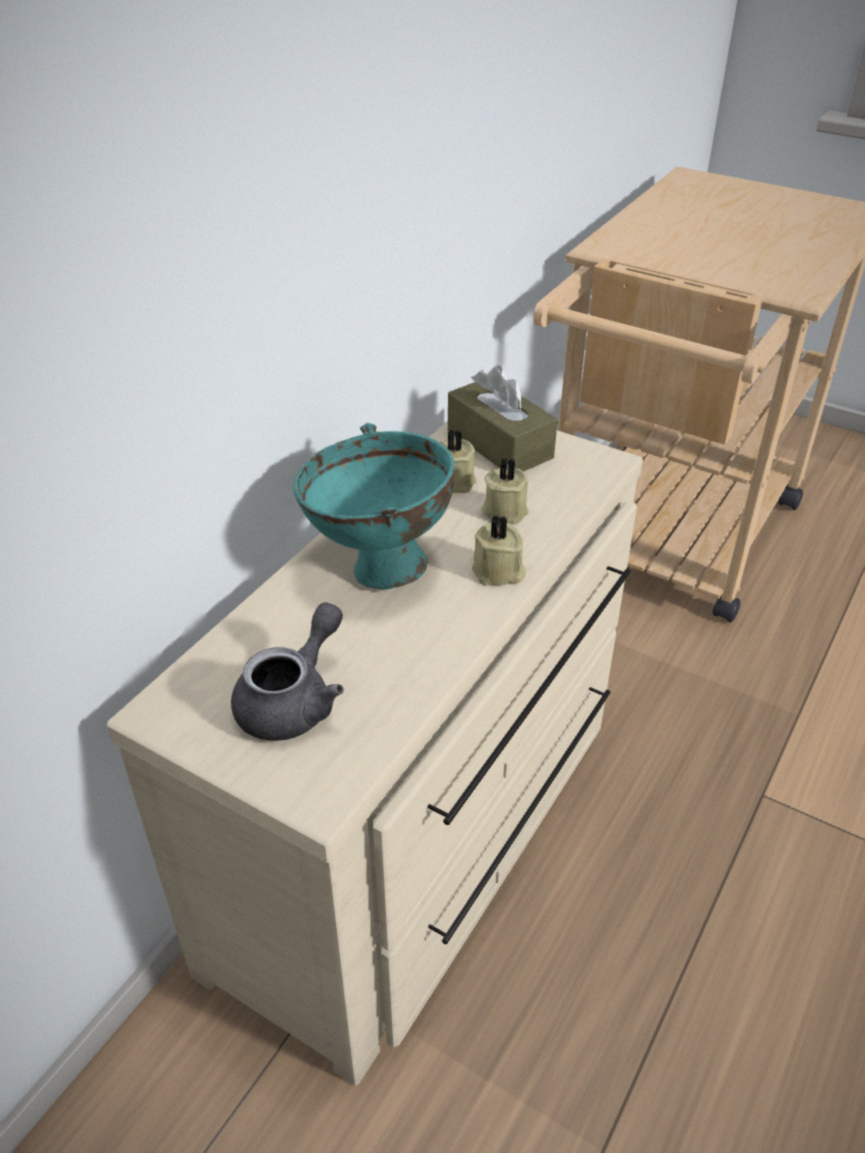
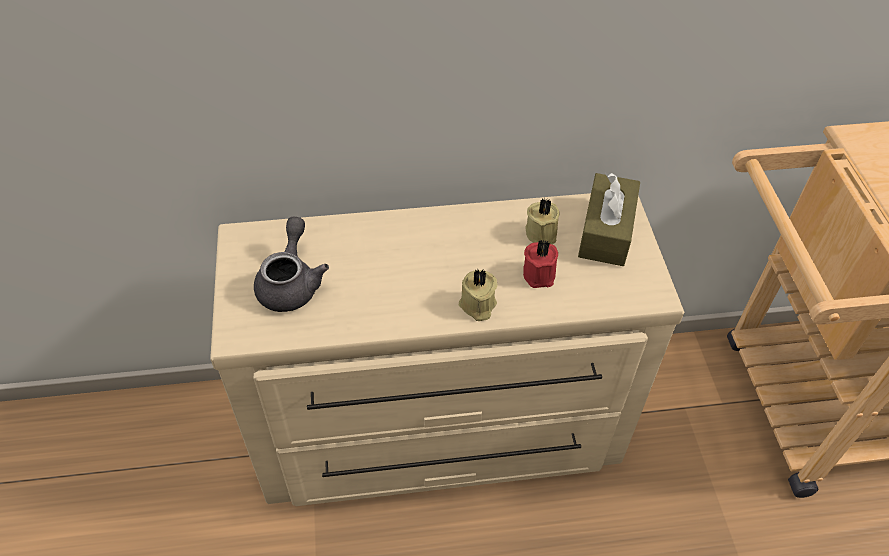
camera: 50 degrees right, 10 degrees up
grey teapot [231,602,344,741] -> grey teapot turned 75 degrees counterclockwise [254,217,329,312]
turquoise bowl [293,423,455,589] -> none
beige candle [481,458,529,524] -> red candle [523,240,558,288]

